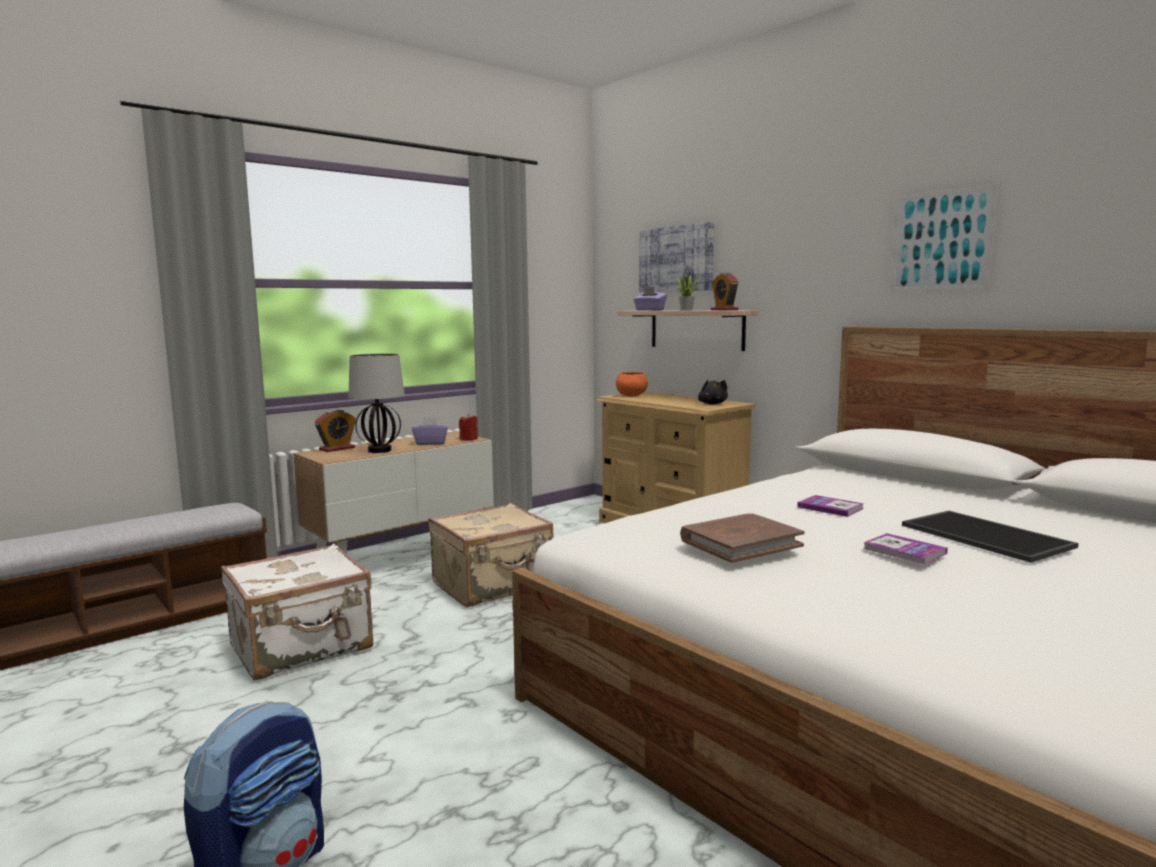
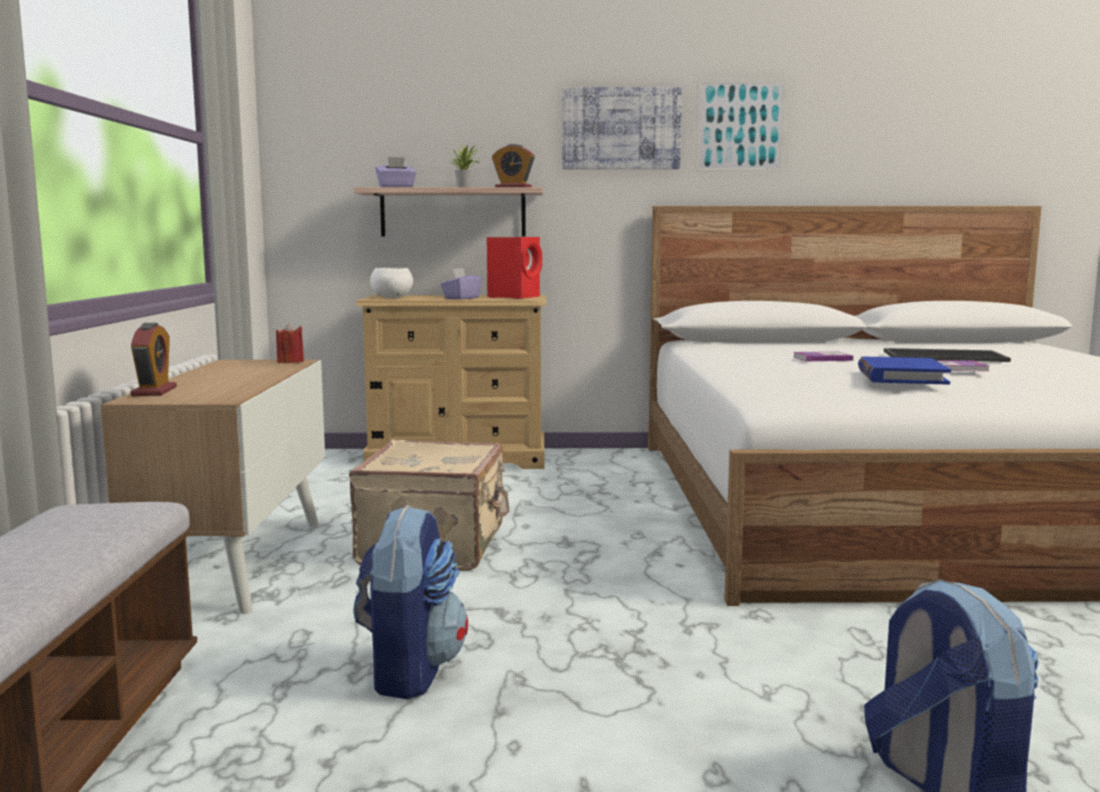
camera: 50 degrees left, 0 degrees up
white suitcase [221,544,373,680] -> backpack [353,505,468,699]
table lamp [349,353,405,453] -> none
purple tissue box [412,417,448,445] -> purple tissue box moved to [441,268,482,300]
orange bowl [616,372,648,397] -> white bowl [370,268,413,298]
picture [639,222,714,292] -> picture moved to [562,87,682,169]
brown book [680,513,805,563] -> blue book [858,357,951,385]
black plush toy [698,380,728,404] -> red speaker [487,237,542,299]

